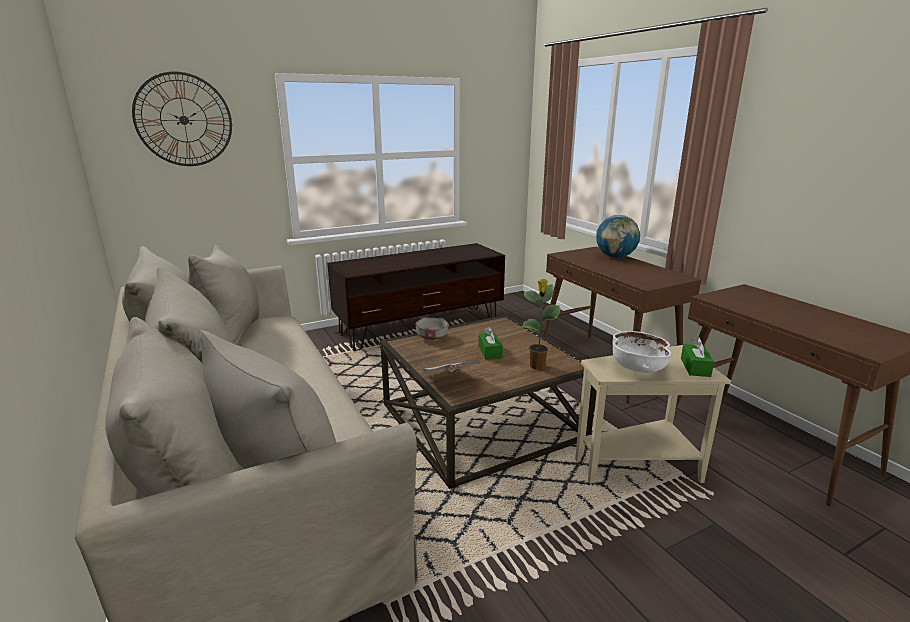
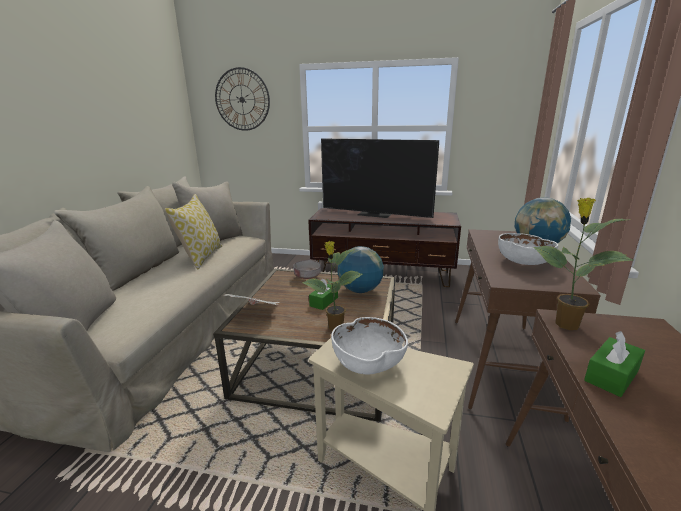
camera: 40 degrees right, 0 degrees up
green tissue box [681,337,714,377] -> green tissue box moved to [584,331,645,397]
none -> pillow [164,194,222,269]
none -> television [321,138,439,218]
none -> globe [337,246,384,293]
none -> white bowl [498,233,559,265]
none -> potted plant [533,198,633,330]

